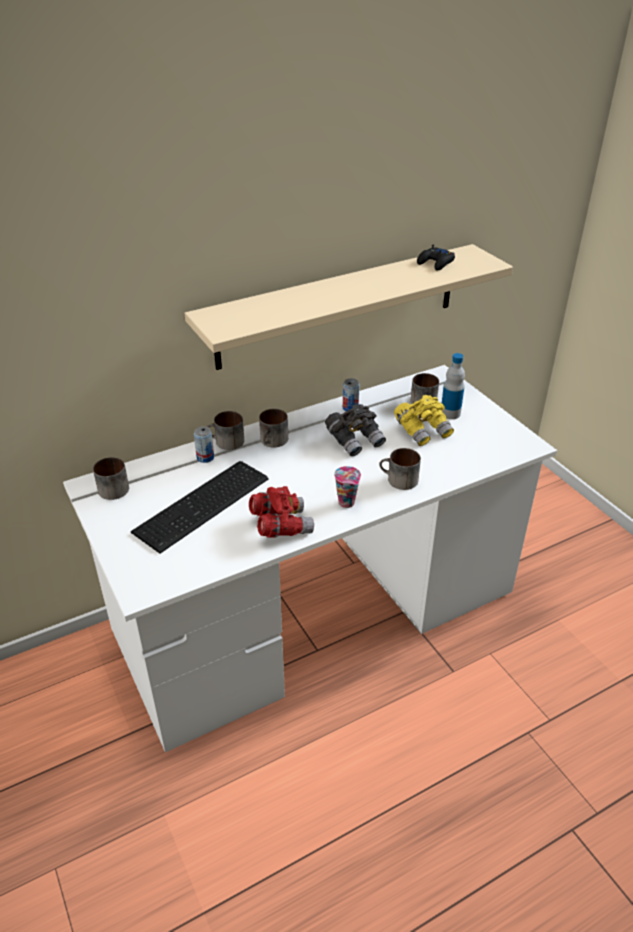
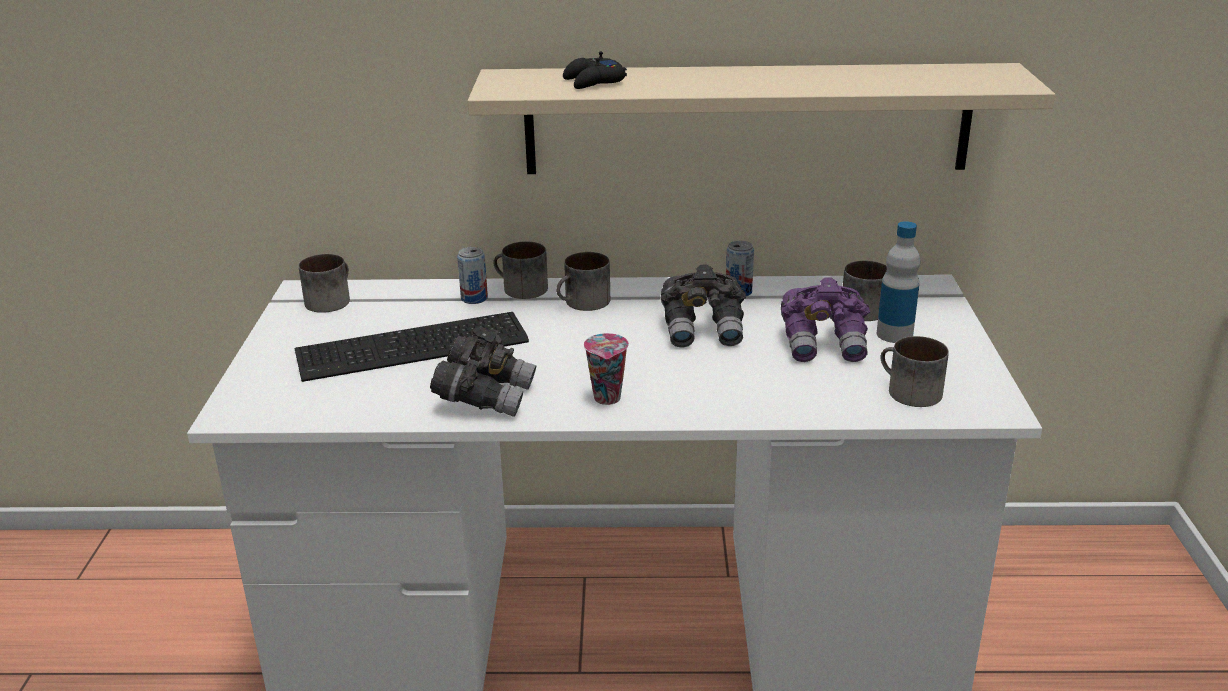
camera: 30 degrees right, 10 degrees down
red binoculars [249,486,314,537] -> grey binoculars [430,327,536,417]
mug [379,448,421,490] -> mug moved to [881,336,949,407]
yellow binoculars [394,395,454,446] -> purple binoculars [781,277,870,362]
black game controller [417,244,455,271] -> black game controller moved to [563,52,627,89]

